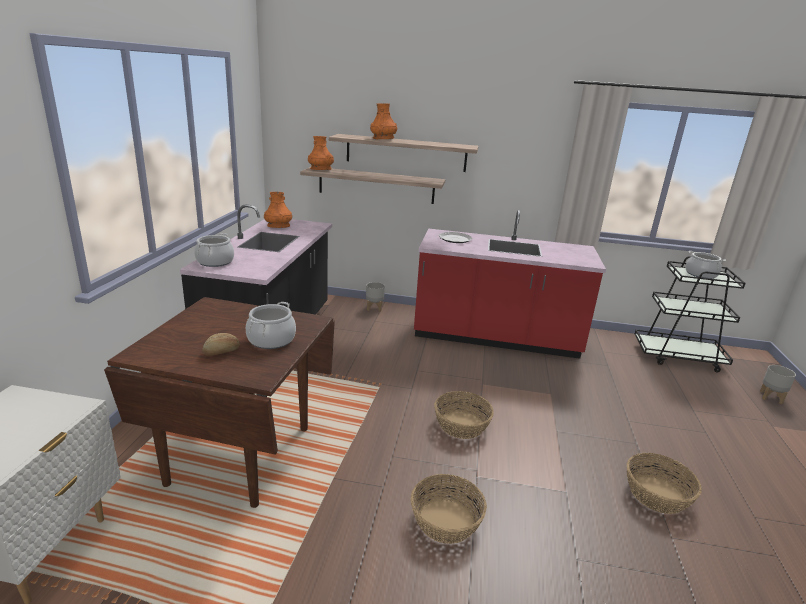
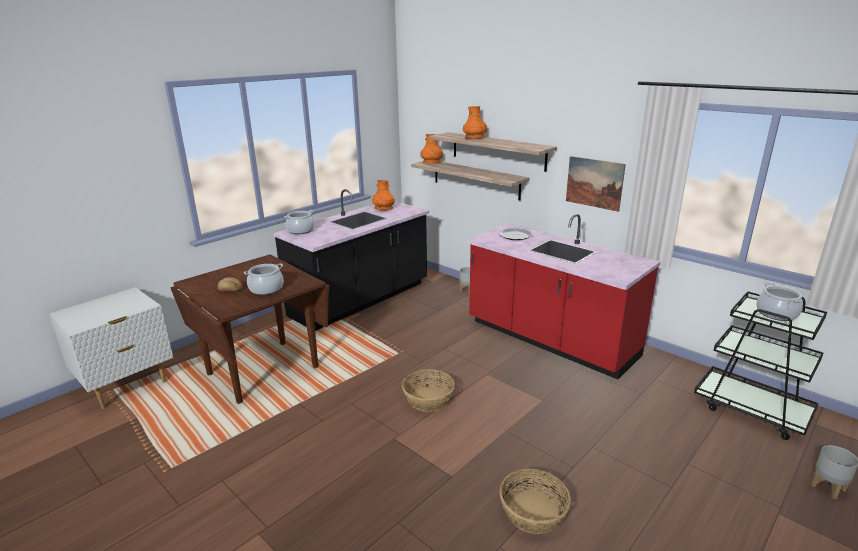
camera: 35 degrees right, 0 degrees up
basket [411,474,487,544] -> none
none -> picture [566,156,626,212]

